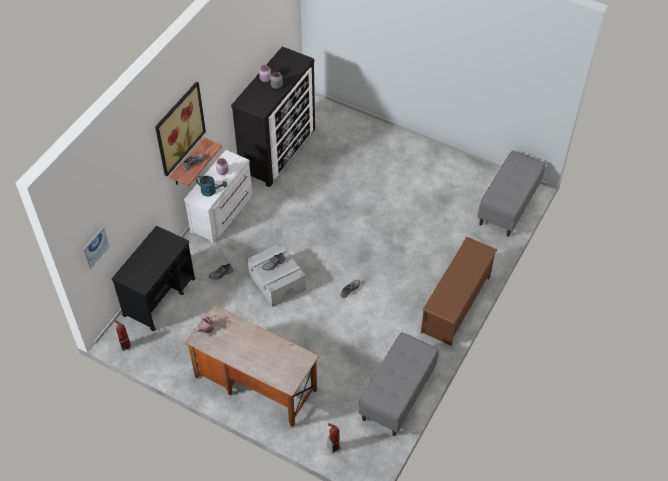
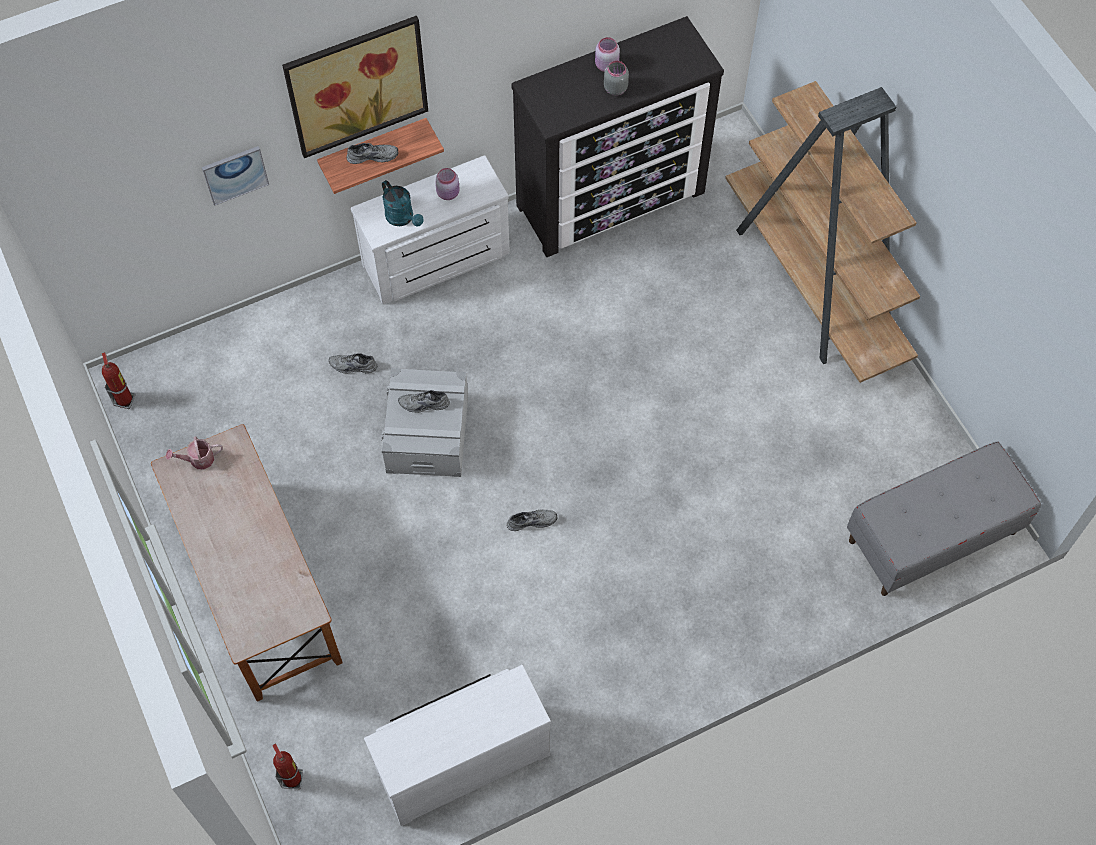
camera: 35 degrees right, 10 degrees up
picture [82,227,110,270] -> picture moved to [202,146,269,206]
black cart [112,226,195,331] -> none
grey bench [359,332,439,436] -> white dresser [364,665,551,826]
brown shoe rack [421,237,497,346] -> none
none -> brown bookcase [725,81,920,383]

